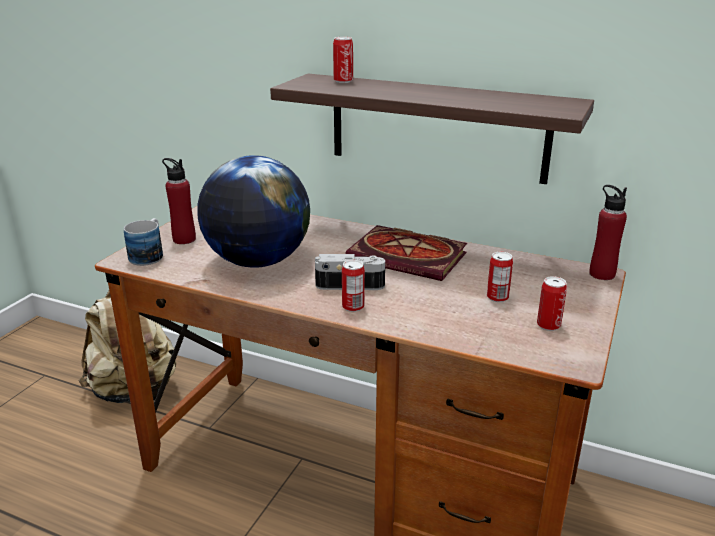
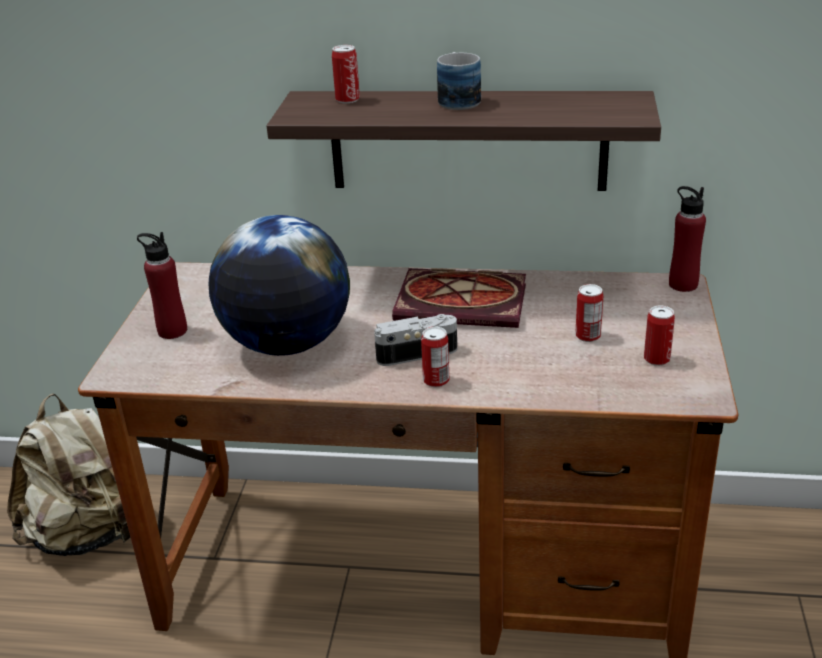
camera: 15 degrees left, 5 degrees up
mug [124,218,163,266] -> mug moved to [437,52,481,110]

